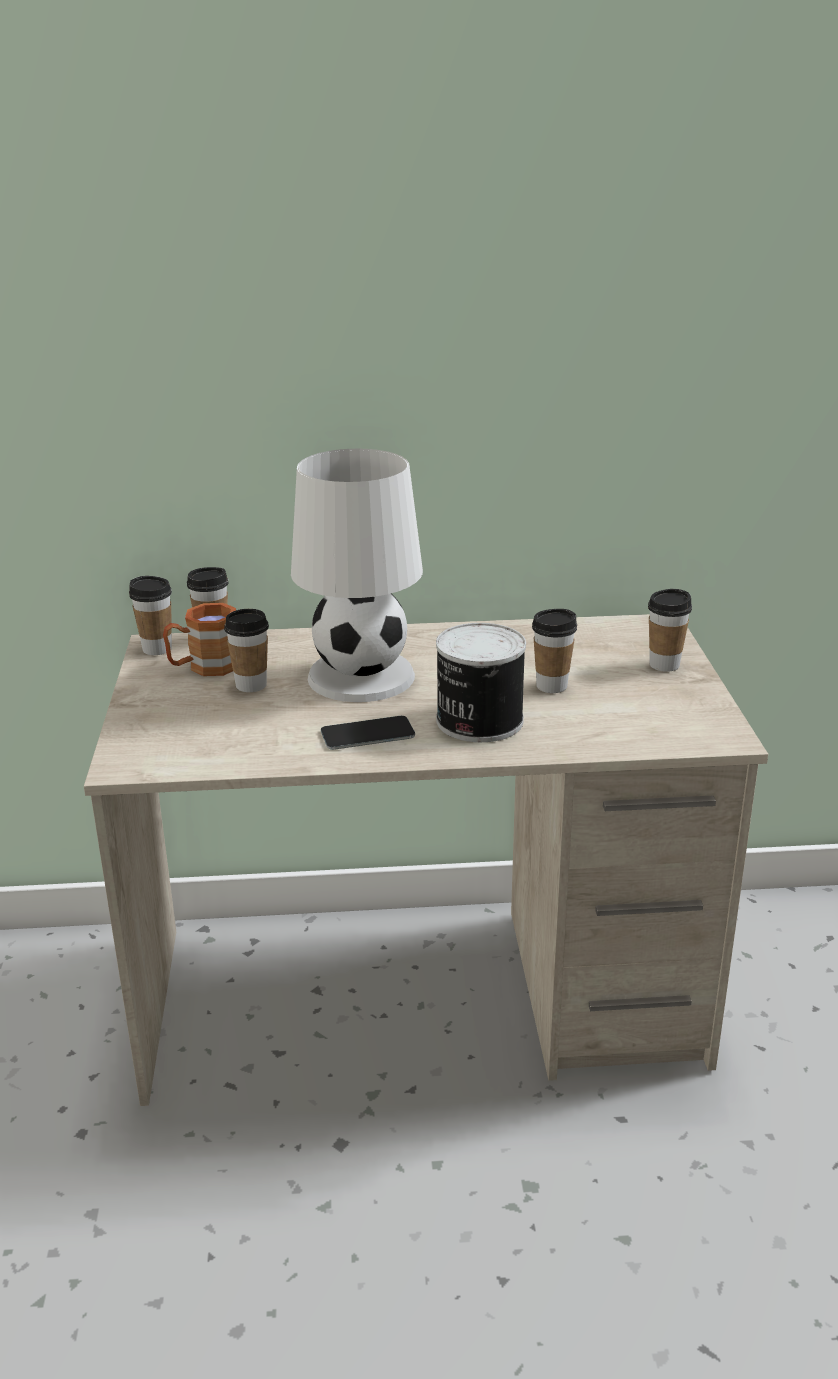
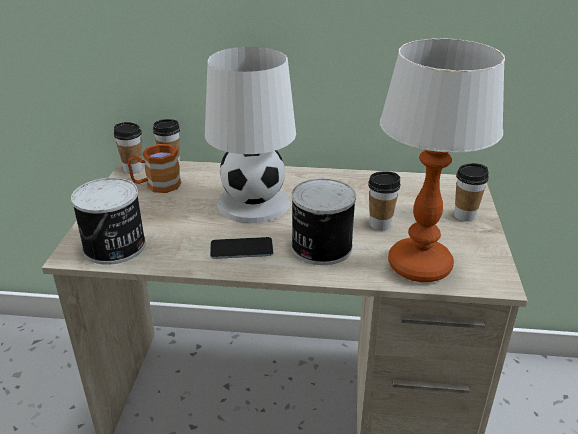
camera: 10 degrees right, 5 degrees up
cup [224,609,269,692] -> none
none -> can [71,178,146,265]
none -> table lamp [380,38,505,282]

